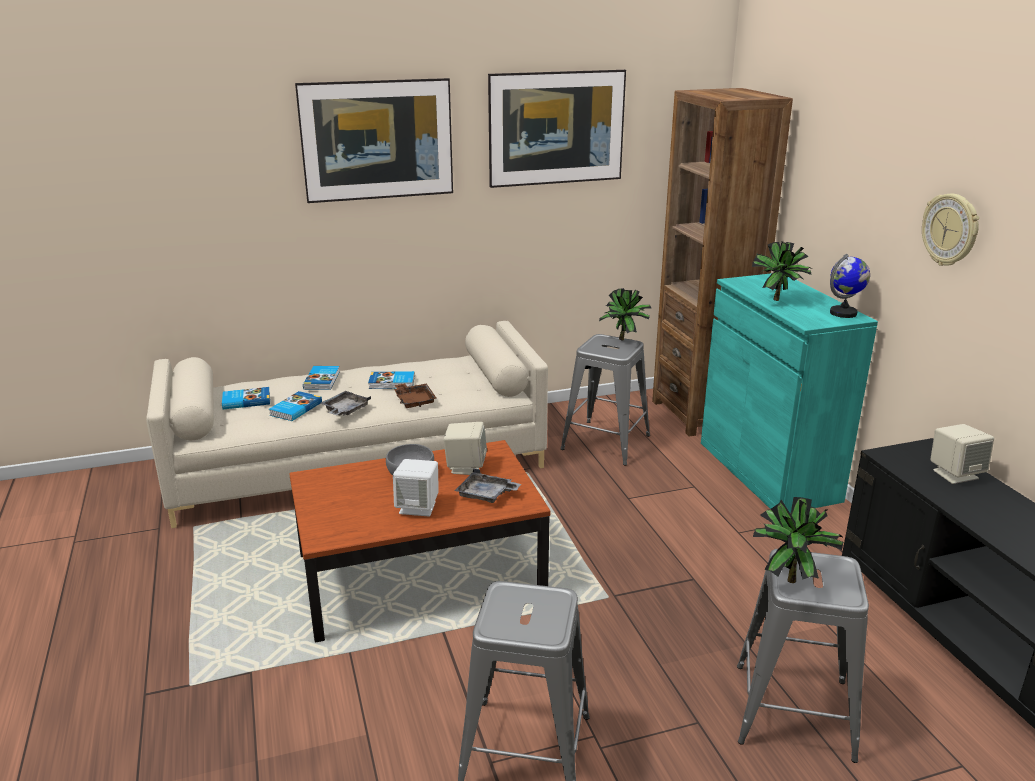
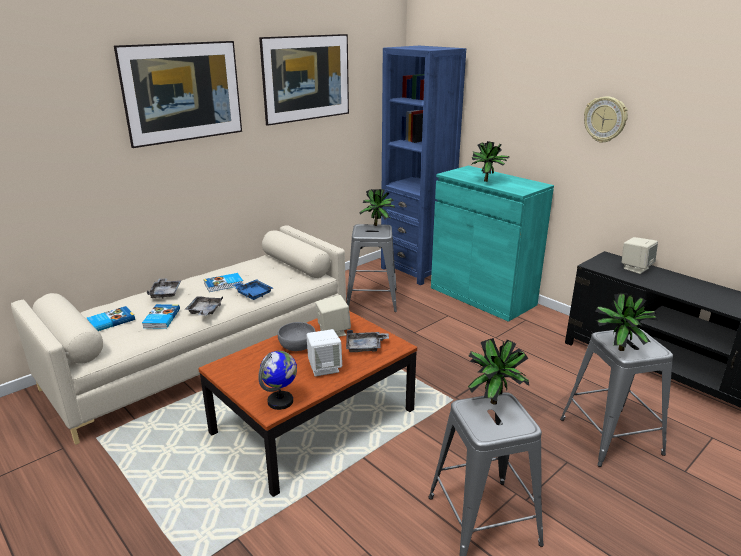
camera: 25 degrees left, 0 degrees up
book [303,366,340,390] -> grey tray [147,278,181,299]
brown tray [394,383,437,408] -> blue tray [233,279,273,300]
brown bookcase [652,88,793,437] -> blue bookcase [381,46,466,285]
globe [830,254,870,318] -> globe moved to [258,351,297,410]
none -> potted plant [468,338,530,405]

